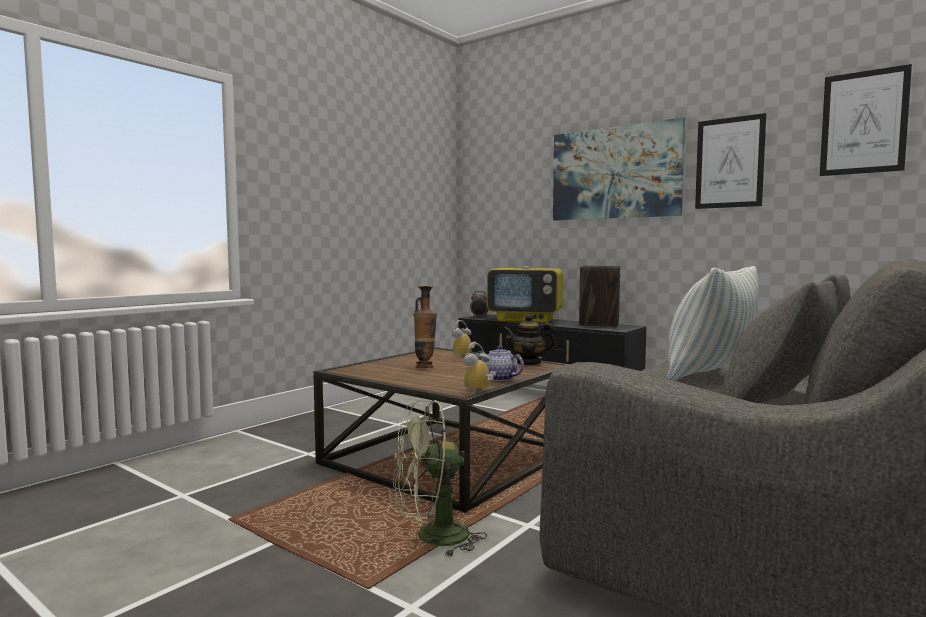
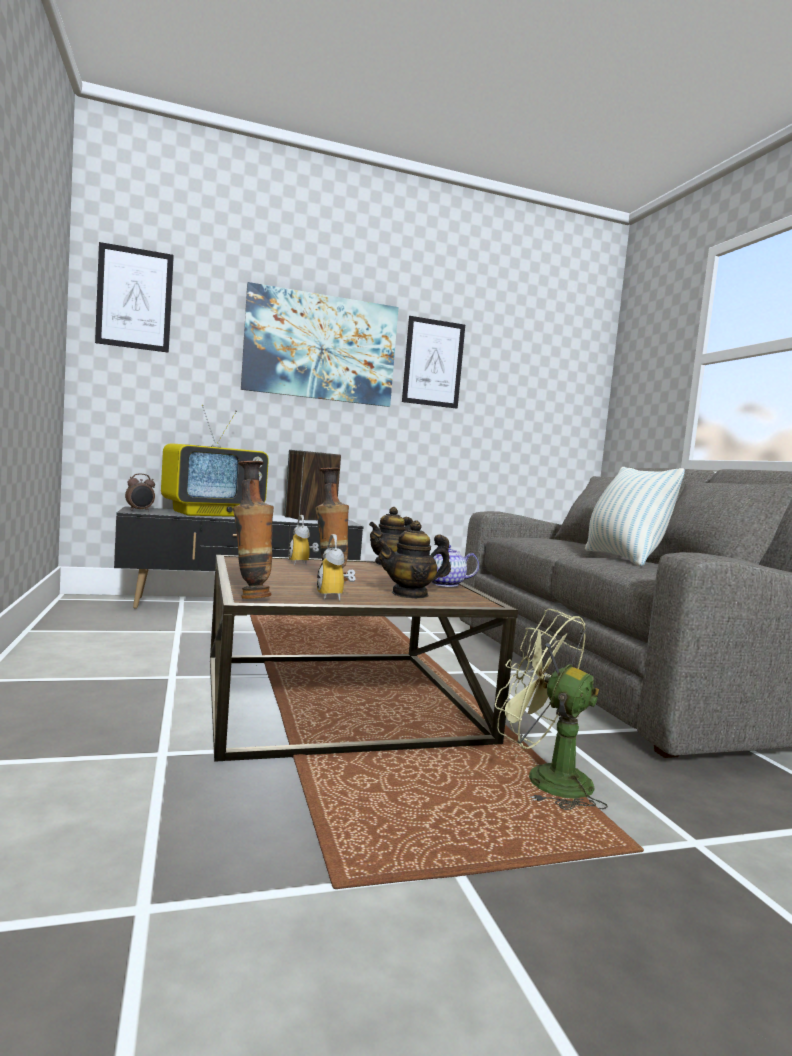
camera: 55 degrees left, 0 degrees up
green fan [393,400,487,557] -> green fan turned 105 degrees clockwise [495,609,608,810]
alarm clock [463,342,496,394] -> alarm clock moved to [317,534,356,601]
picture [820,64,912,176] -> picture moved to [95,242,174,353]
none -> vase [233,461,274,599]
none -> teapot [376,521,451,599]

